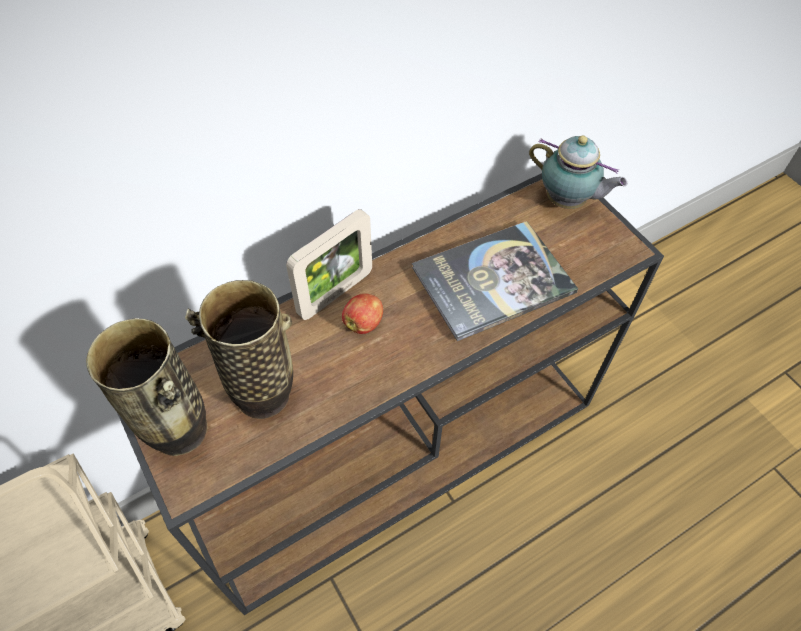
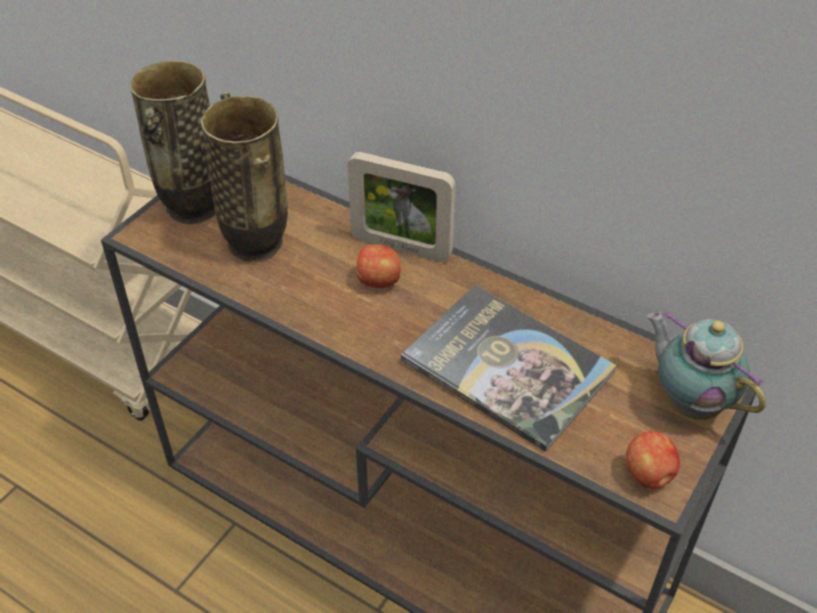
camera: 65 degrees right, 10 degrees down
teapot [529,136,627,209] -> teapot turned 135 degrees clockwise [647,310,766,420]
none -> apple [626,431,680,489]

